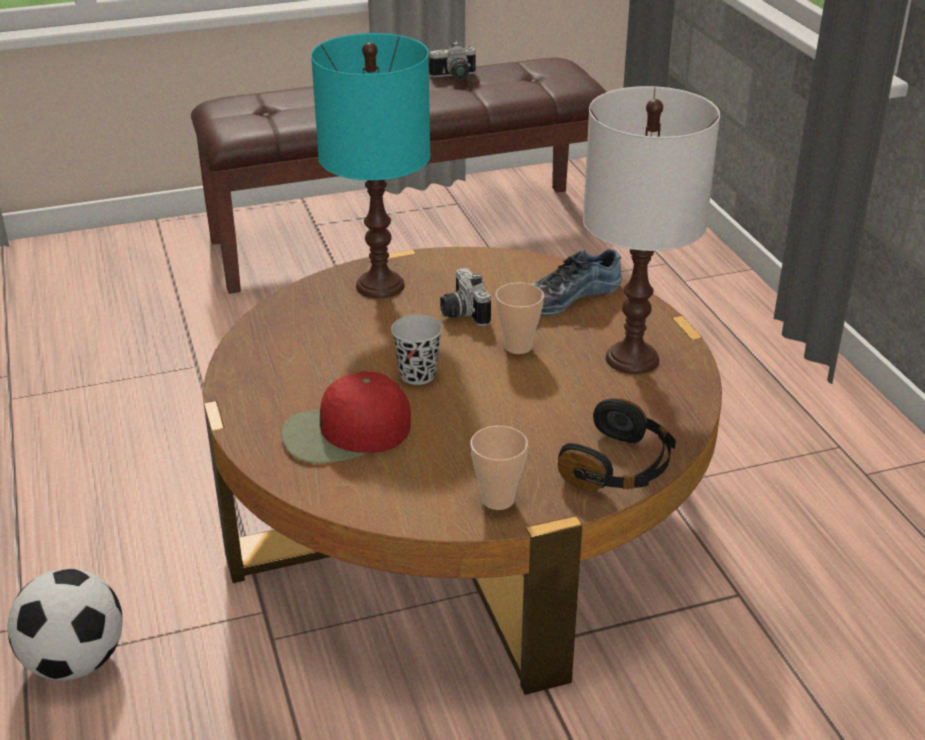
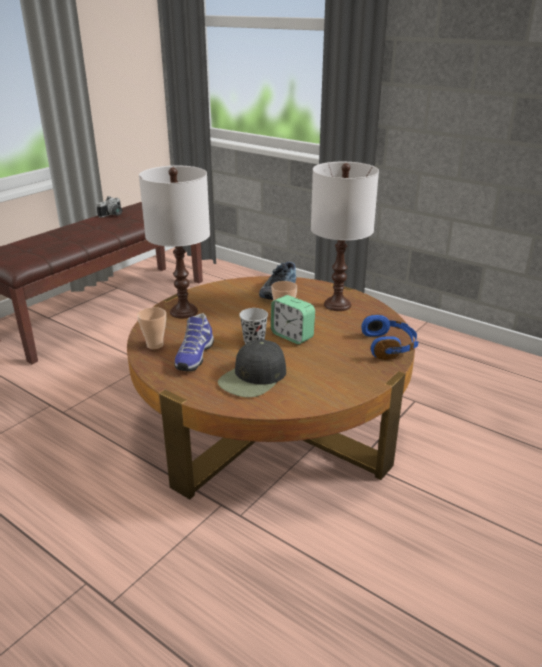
camera: 35 degrees left, 5 degrees down
football [7,568,123,680] -> none
red cap [281,371,411,464] -> black cap [218,339,286,397]
turquoise table lamp [311,33,430,298] -> white table lamp [139,166,210,318]
camera [440,268,491,326] -> none
cup [470,426,528,510] -> cup moved to [137,307,166,349]
black headphones [558,398,676,491] -> blue headphones [361,314,418,360]
none -> shoe [174,313,214,371]
none -> alarm clock [271,295,315,344]

